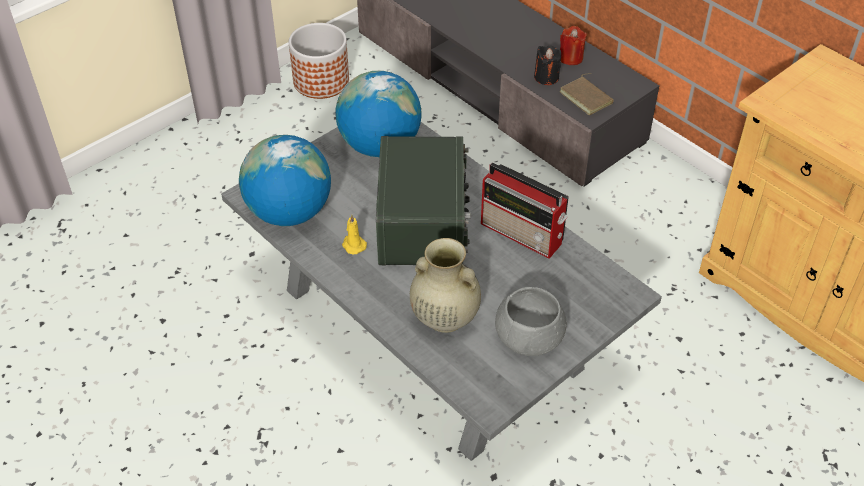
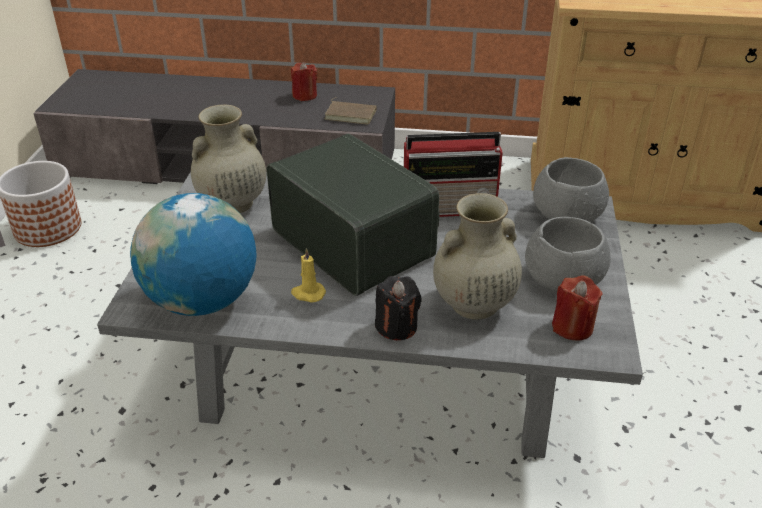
camera: 40 degrees left, 10 degrees down
globe [335,71,421,157] -> beige vase [191,105,266,213]
black candle [534,45,561,85] -> black candle moved to [375,276,422,340]
none -> grey bowl [533,157,609,222]
none -> red candle [552,275,602,341]

